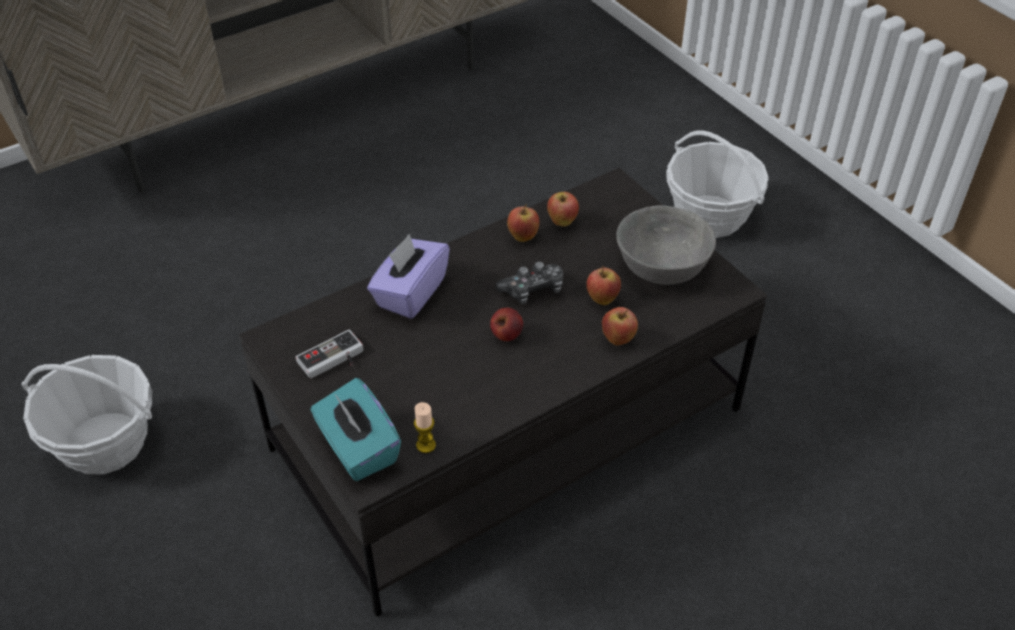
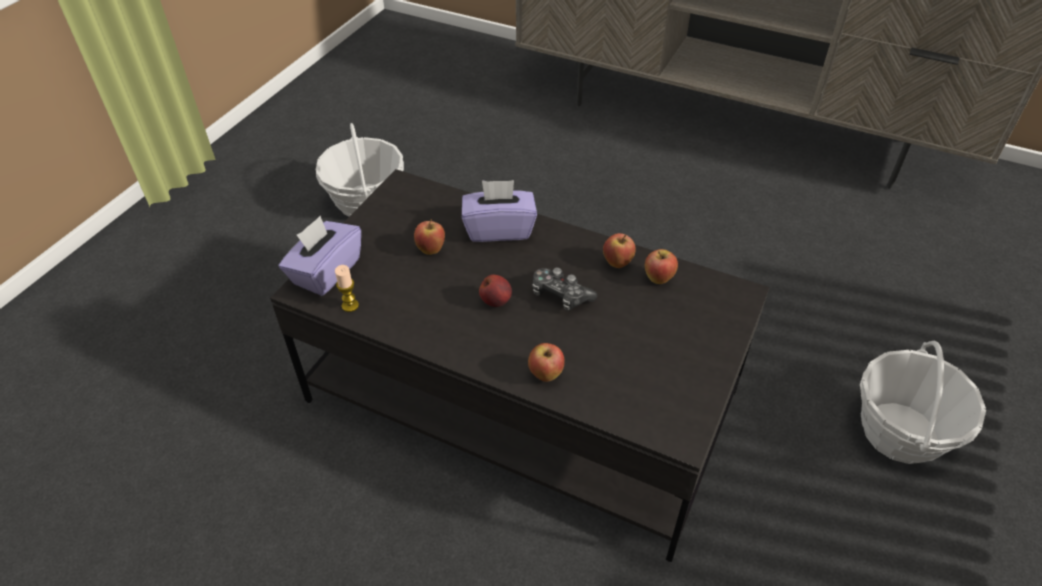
camera: 60 degrees right, 0 degrees up
game controller [296,330,363,379] -> none
turquoise tissue box [311,378,401,481] -> purple tissue box [279,216,361,296]
apple [586,266,621,305] -> apple moved to [414,219,445,255]
grey bowl [616,205,716,285] -> none

